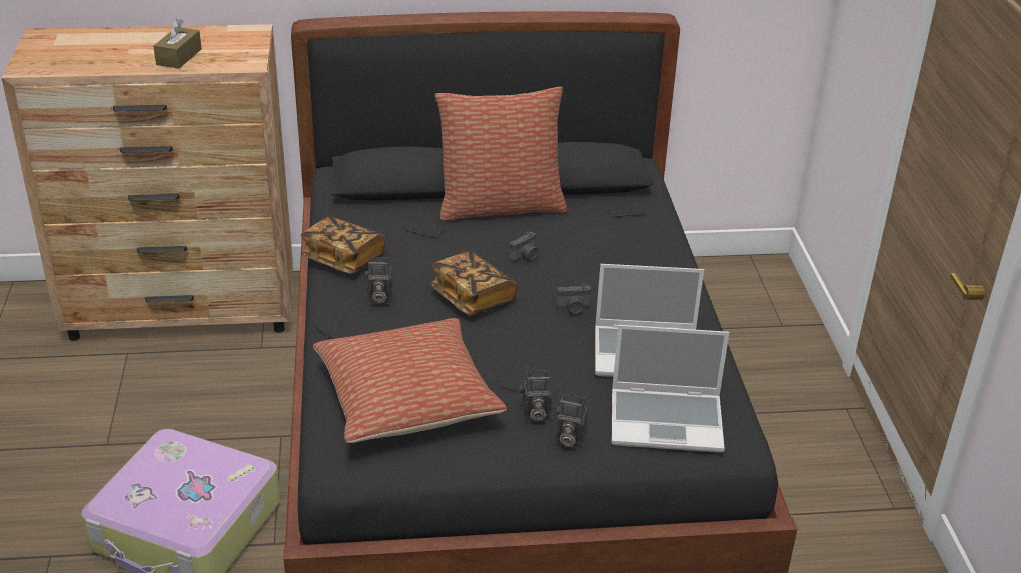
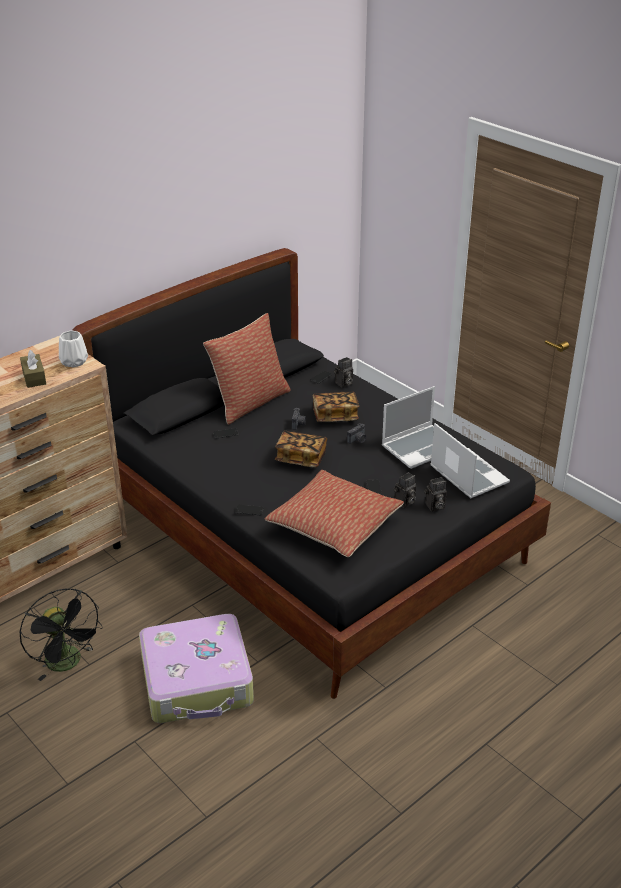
camera: 35 degrees left, 0 degrees up
book [301,216,385,274] -> book moved to [313,391,359,422]
camera [365,257,393,305] -> camera moved to [334,357,353,388]
laptop [612,325,729,452] -> laptop turned 90 degrees counterclockwise [430,423,510,498]
none -> black fan [19,589,103,681]
none -> white vase [59,331,88,367]

